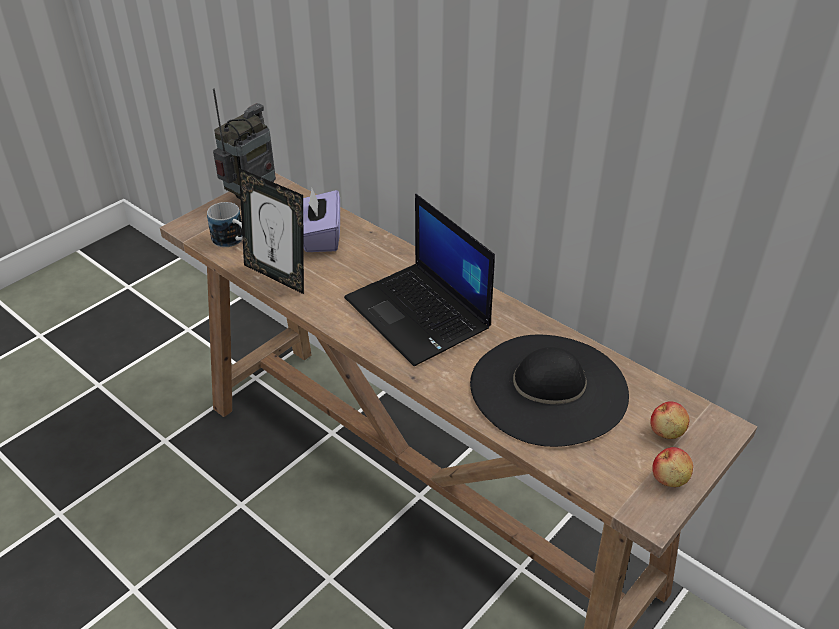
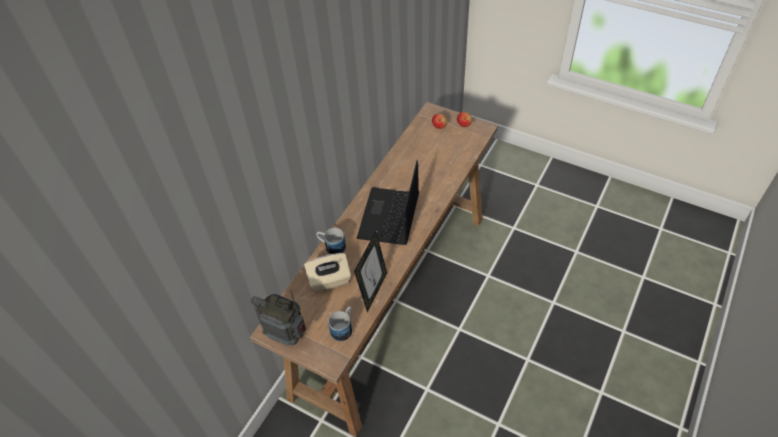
camera: 100 degrees left, 10 degrees up
purple tissue box [303,187,340,252] -> beige tissue box [304,253,351,292]
laptop [344,194,495,366] -> laptop turned 150 degrees clockwise [356,161,419,245]
black hat [470,335,629,447] -> none
none -> mug [316,228,346,254]

